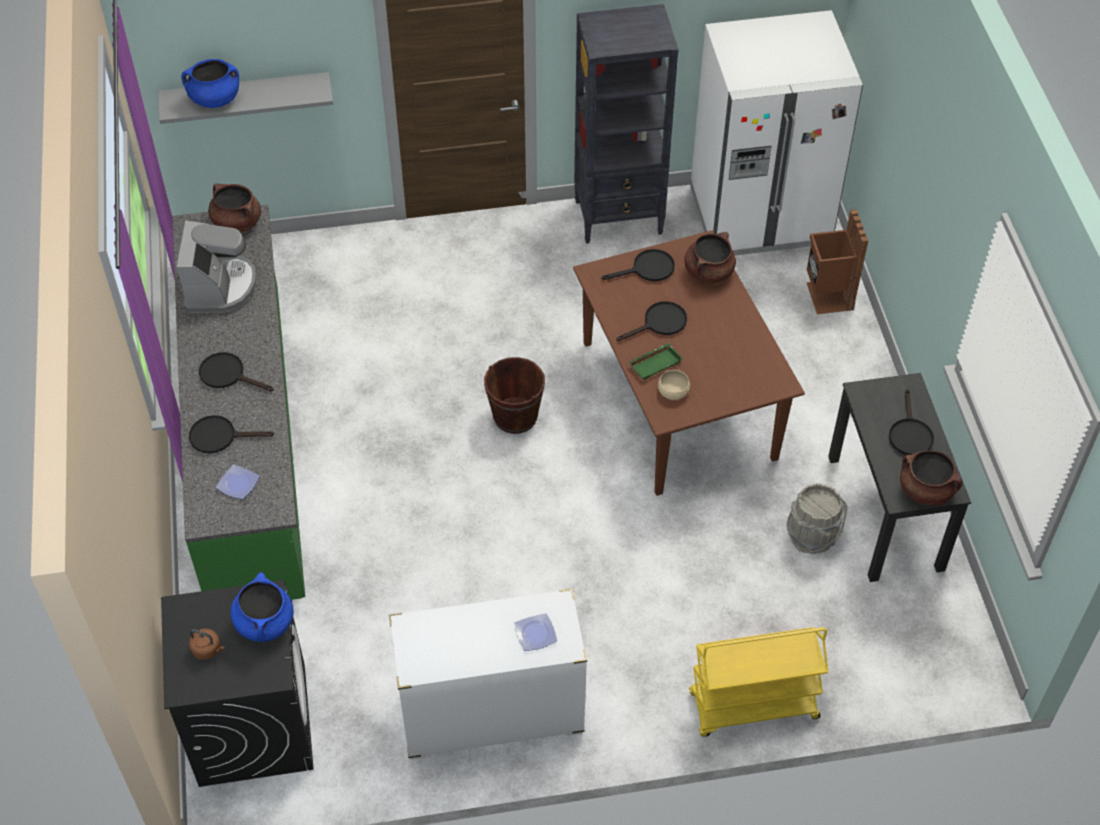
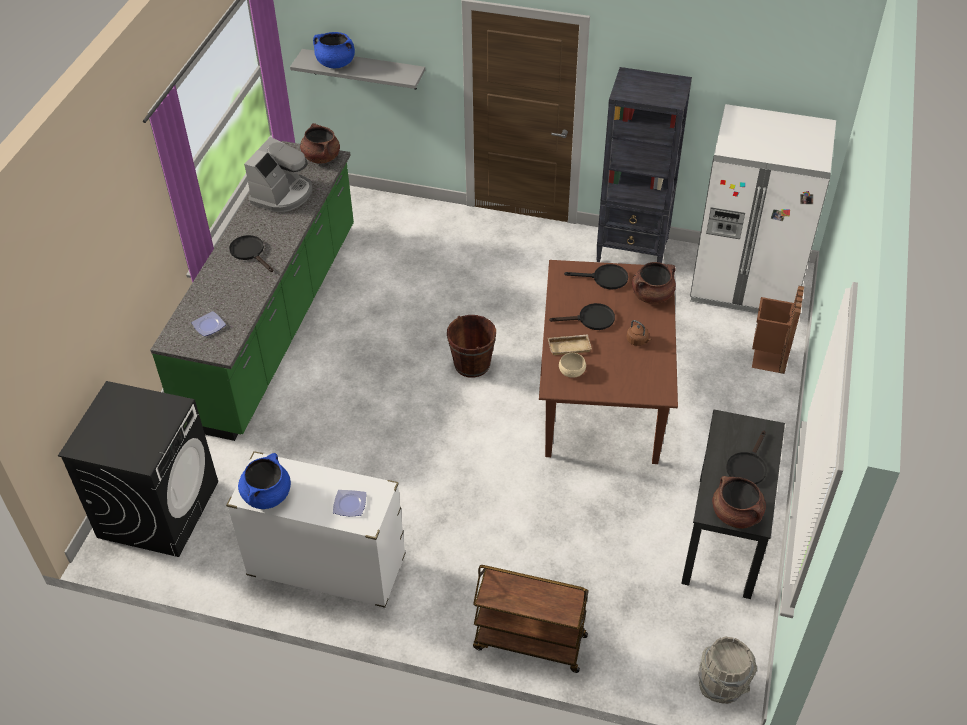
camera: 25 degrees right, 5 degrees down
black frying pan [189,415,274,453] -> none
brown kettle [189,628,224,660] -> brown kettle moved to [627,320,651,346]
blue cooking pot [231,572,294,642] -> blue cooking pot moved to [238,453,291,509]
green tray [628,343,682,380] -> beige tray [548,334,592,355]
yellow cart [689,627,828,737] -> brown cart [473,565,589,673]
grey bucket [786,483,848,554] -> grey bucket moved to [698,636,757,704]

